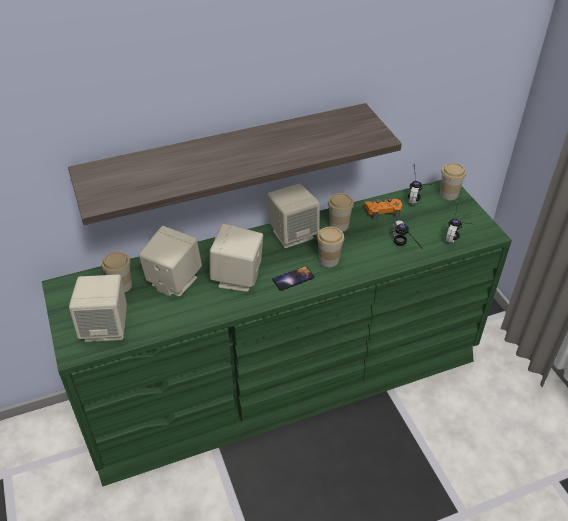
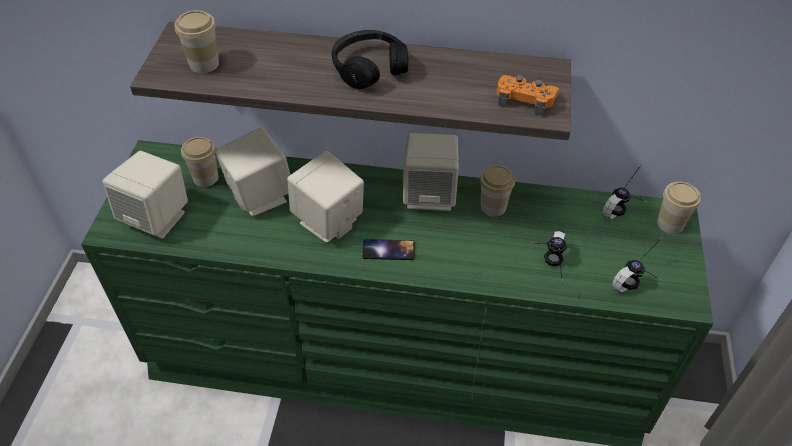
camera: 30 degrees right, 5 degrees up
cup [317,227,344,267] -> cup moved to [175,10,219,73]
orange game controller [364,198,402,220] -> orange game controller moved to [496,75,559,116]
none -> black headphones [332,30,408,89]

